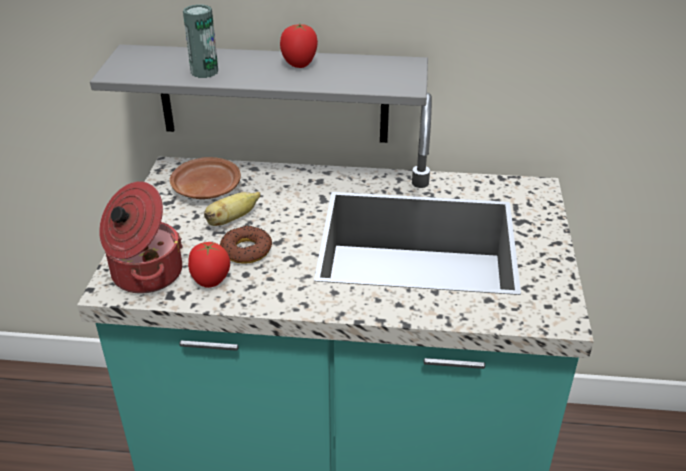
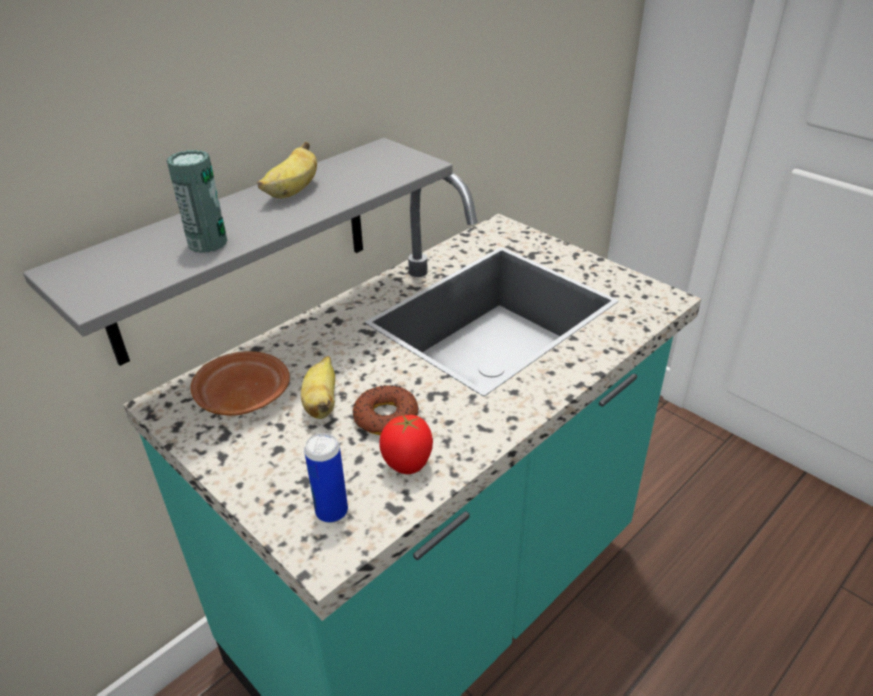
camera: 50 degrees left, 0 degrees up
cooking pot [99,181,183,294] -> can [304,433,348,523]
tomato [280,24,318,68] -> banana [257,142,317,198]

